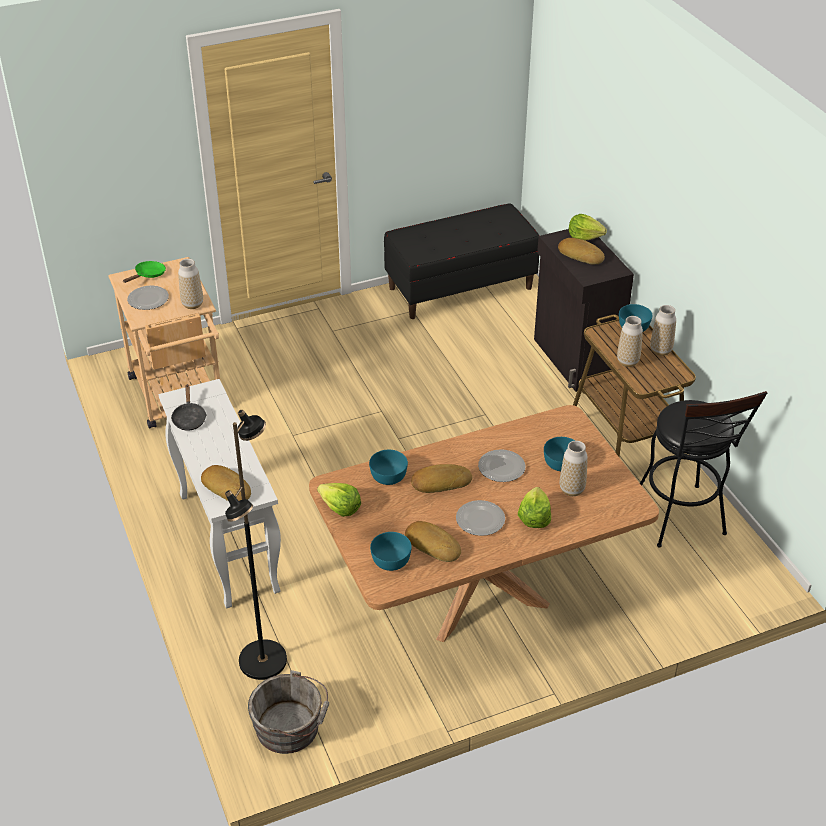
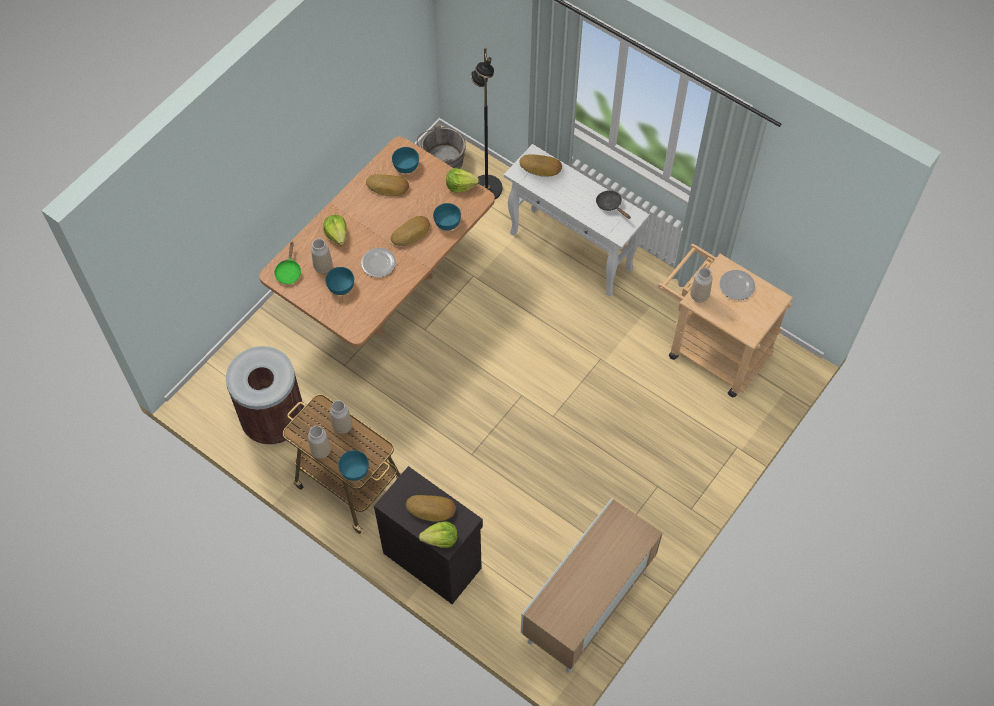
camera: 150 degrees right, 20 degrees up
green frying pan [123,261,166,283] -> green frying pan moved to [274,242,301,284]
black bench [384,203,539,319] -> cabinet [521,498,663,673]
plate [456,500,505,536] -> none
black stool [640,391,767,547] -> brown trash can [226,346,305,445]

